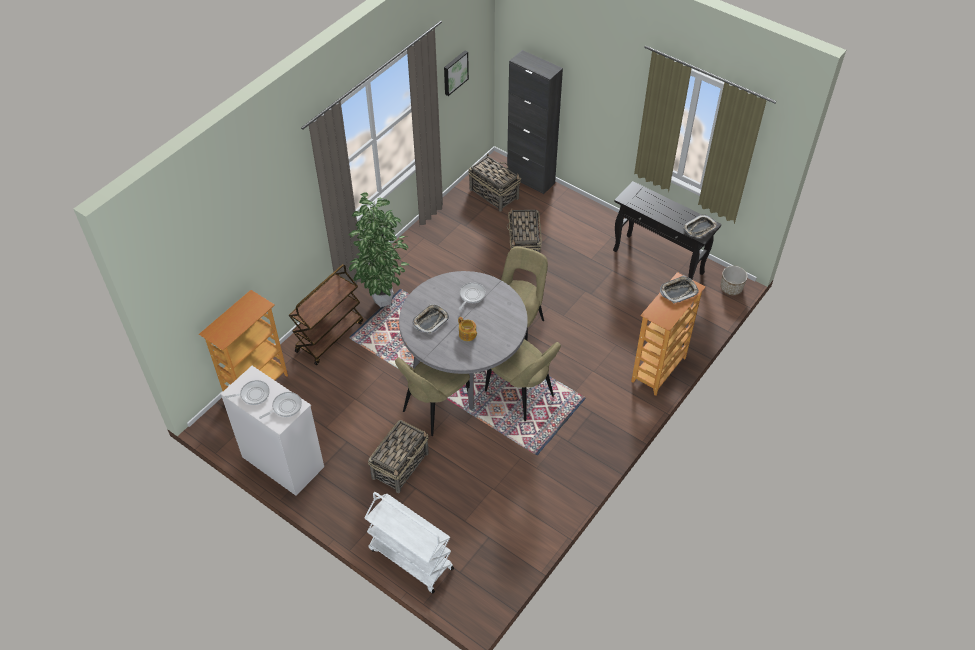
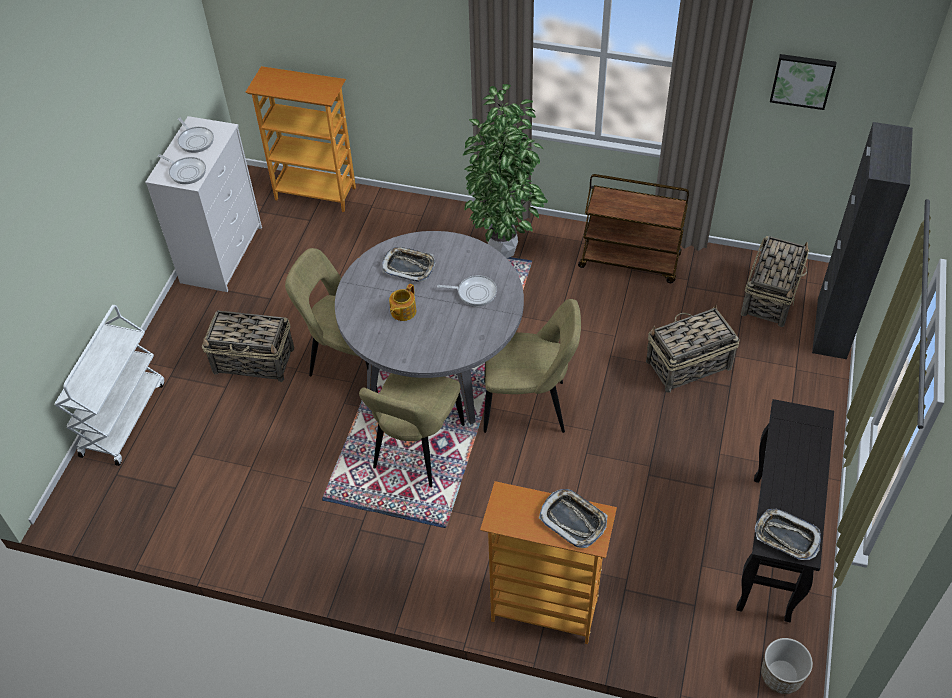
camera: 70 degrees right, 0 degrees up
brown cart [289,264,363,365] -> brown cart moved to [578,174,689,283]

